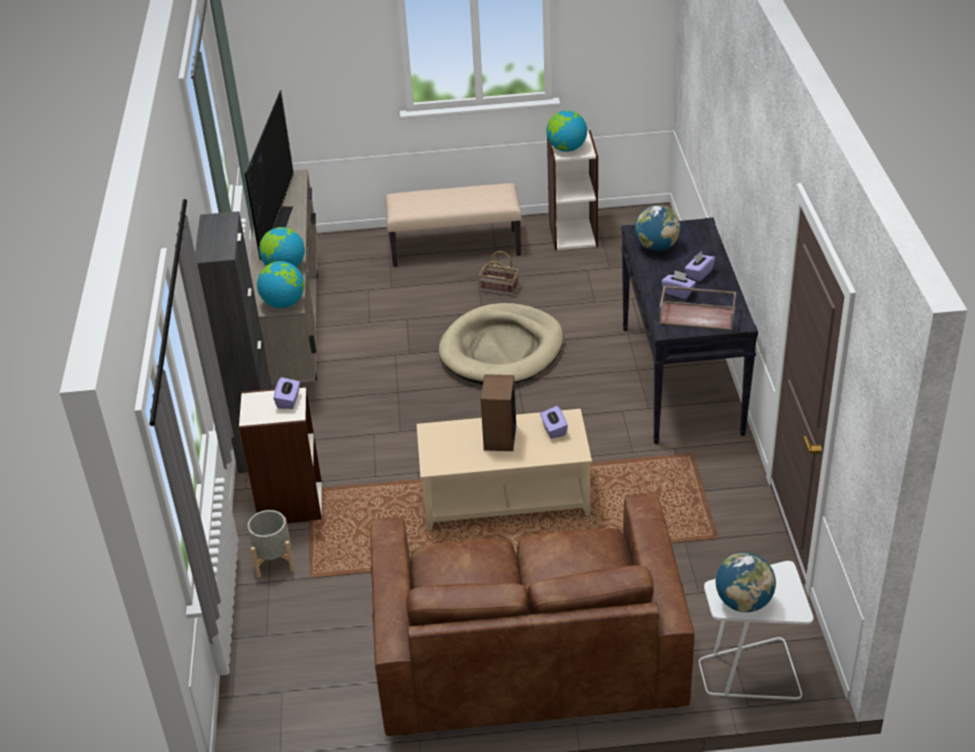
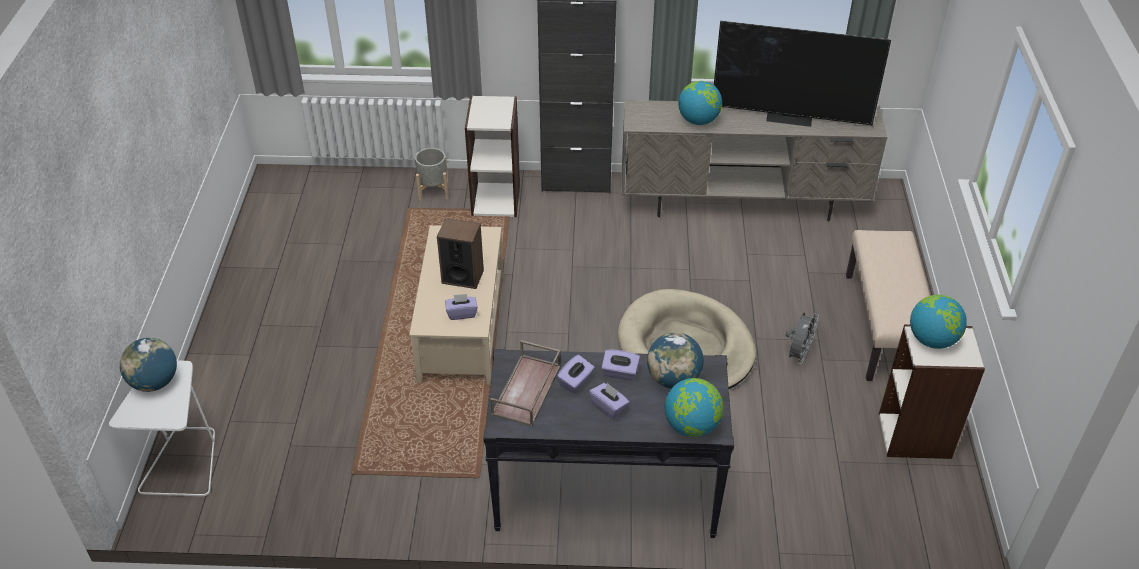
camera: 95 degrees right, 5 degrees up
globe [257,261,304,308] -> globe moved to [665,378,724,437]
purple tissue box [274,377,300,409] -> purple tissue box moved to [601,349,640,380]
brown sofa [370,493,694,736] -> none
basket [479,251,519,297] -> grey fan [786,313,819,364]

